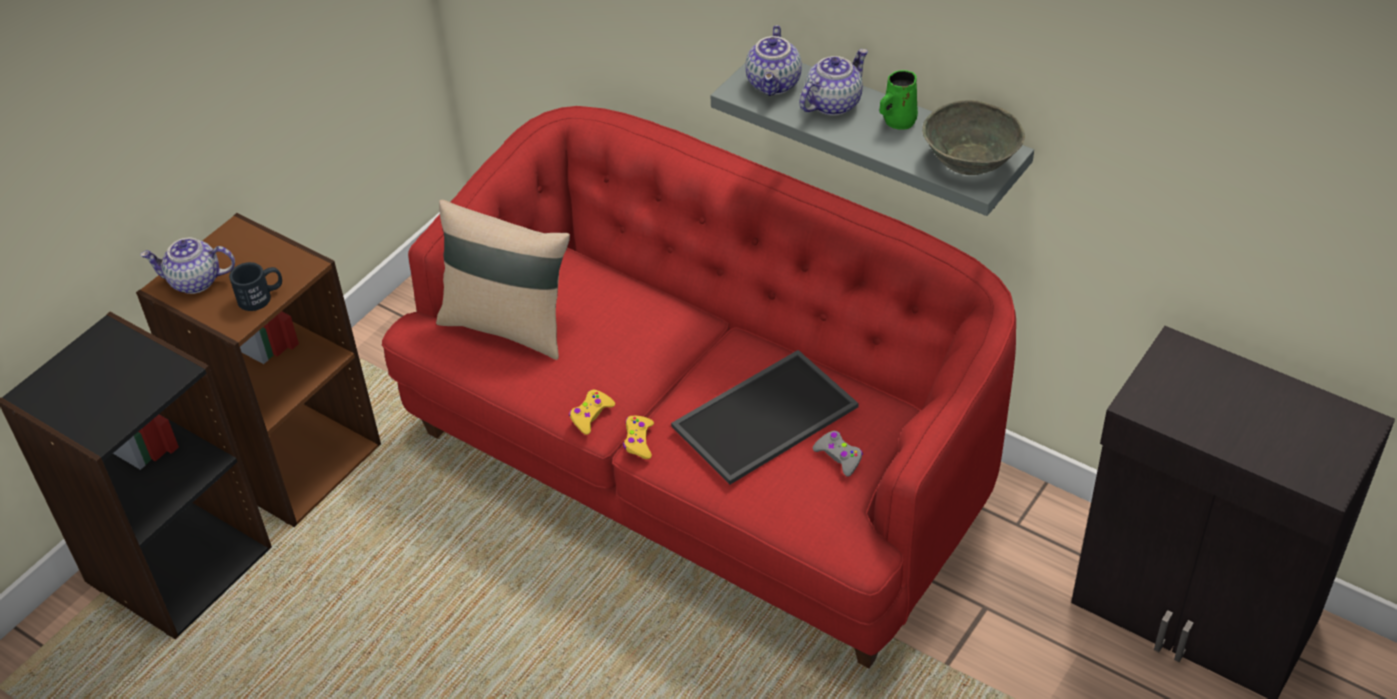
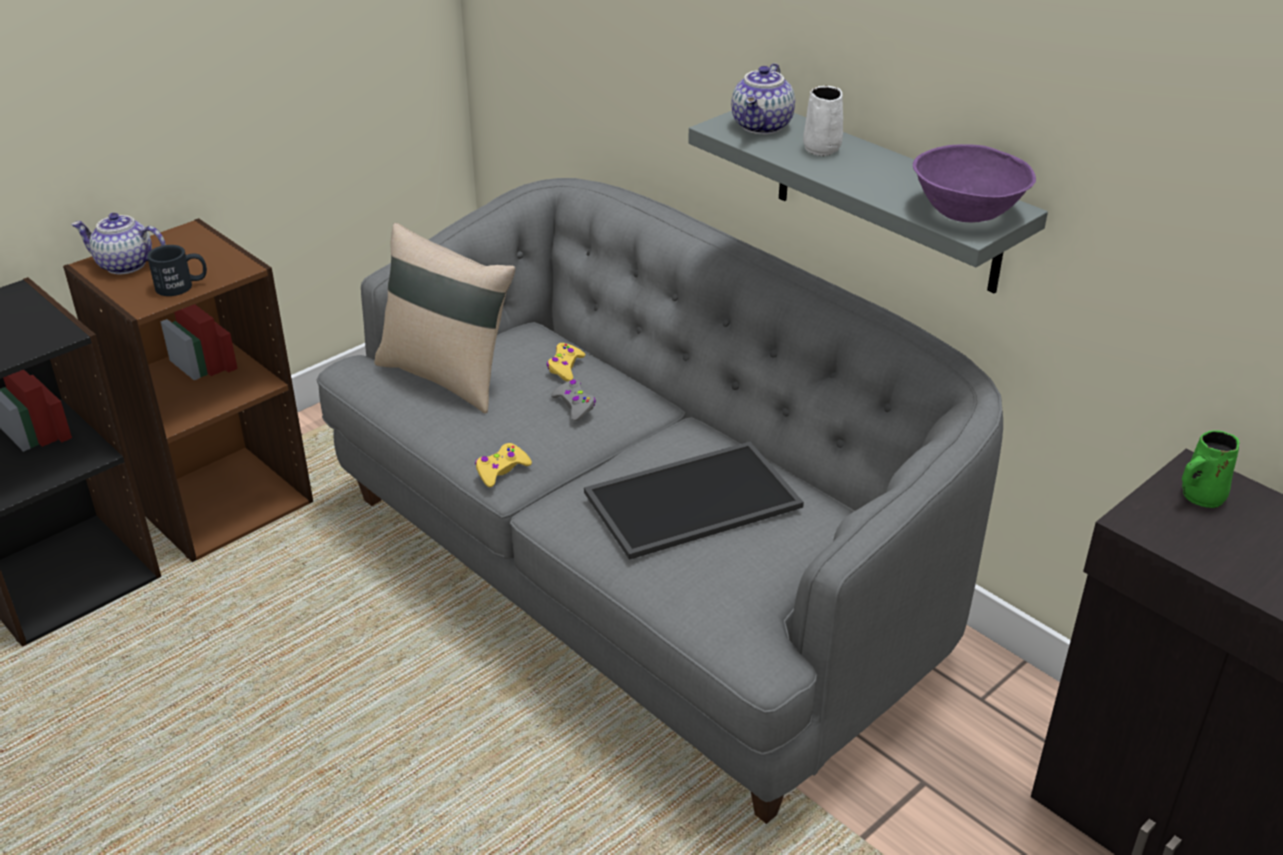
camera: 10 degrees right, 10 degrees down
red sofa [382,106,1016,668] -> grey sofa [317,178,1003,824]
yellow game controller [623,416,654,459] -> yellow game controller moved to [547,343,585,382]
teapot [799,49,868,116] -> white mug [803,86,843,156]
grey game controller [813,431,863,477] -> grey game controller moved to [551,380,596,421]
green mug [879,70,918,130] -> green mug moved to [1182,430,1240,508]
grey bowl [922,100,1025,175] -> purple bowl [913,144,1036,223]

